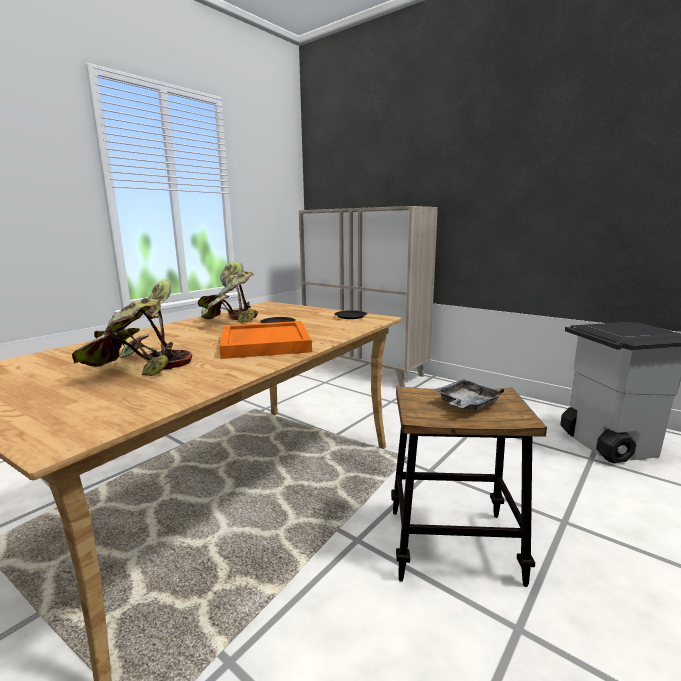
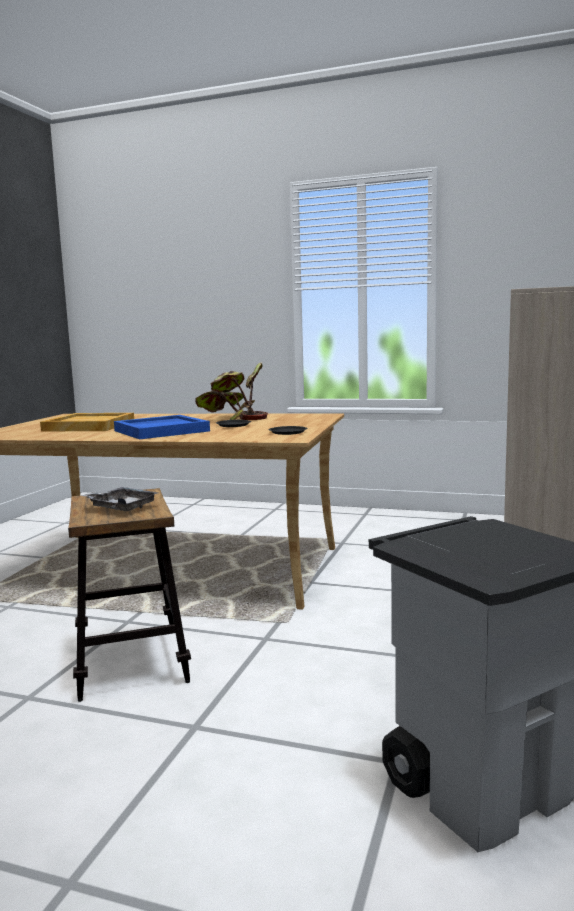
camera: 70 degrees right, 5 degrees down
potted plant [72,279,192,376] -> beige tray [40,413,134,431]
orange tray [219,321,312,359] -> blue tray [114,415,210,439]

